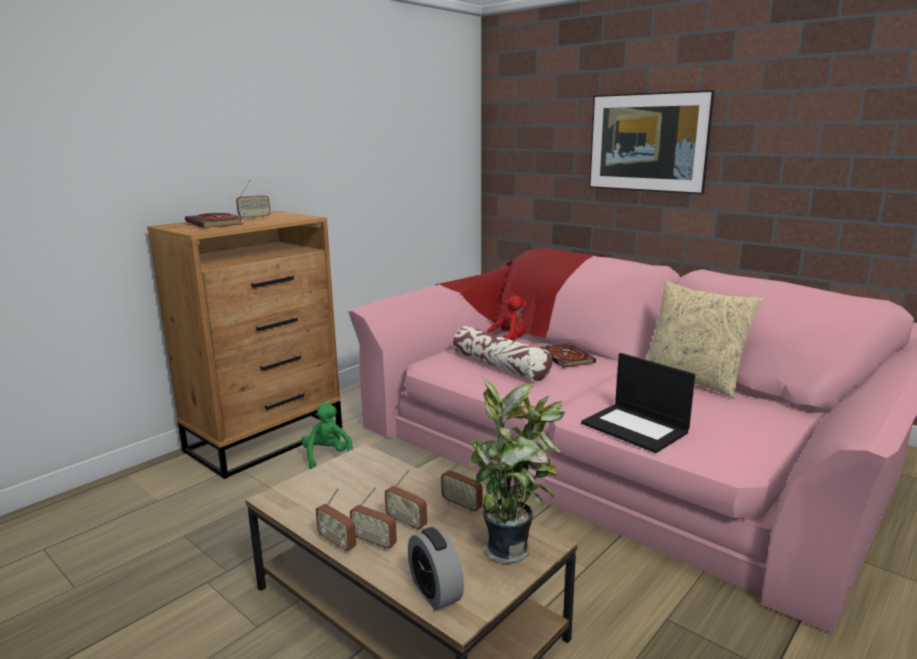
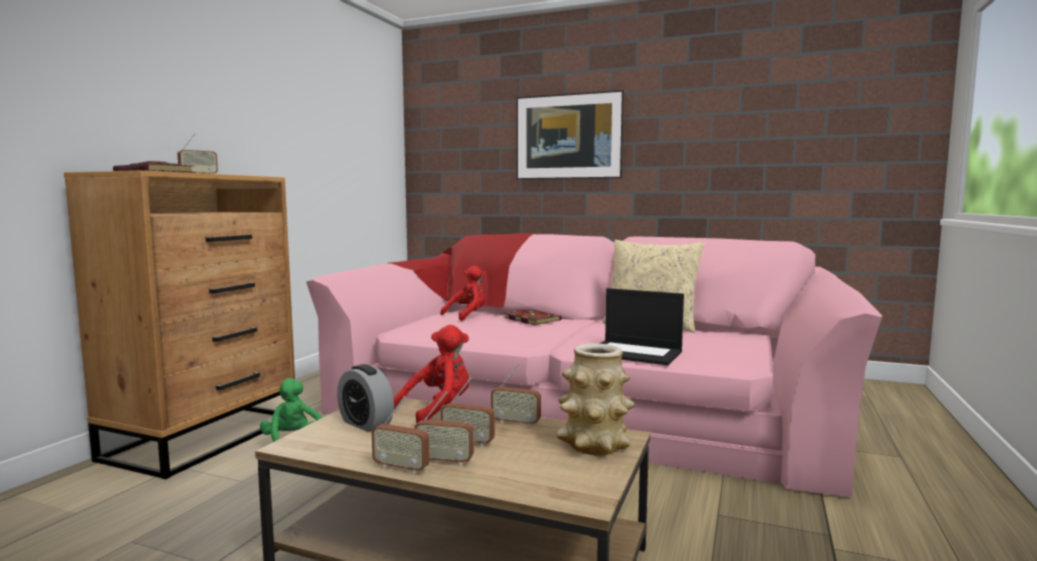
camera: 20 degrees left, 10 degrees down
alarm clock [408,527,464,610] -> alarm clock moved to [337,364,394,432]
pillow [453,326,552,382] -> none
potted plant [469,376,565,564] -> vase [556,343,635,455]
none -> red plush toy [394,325,470,423]

